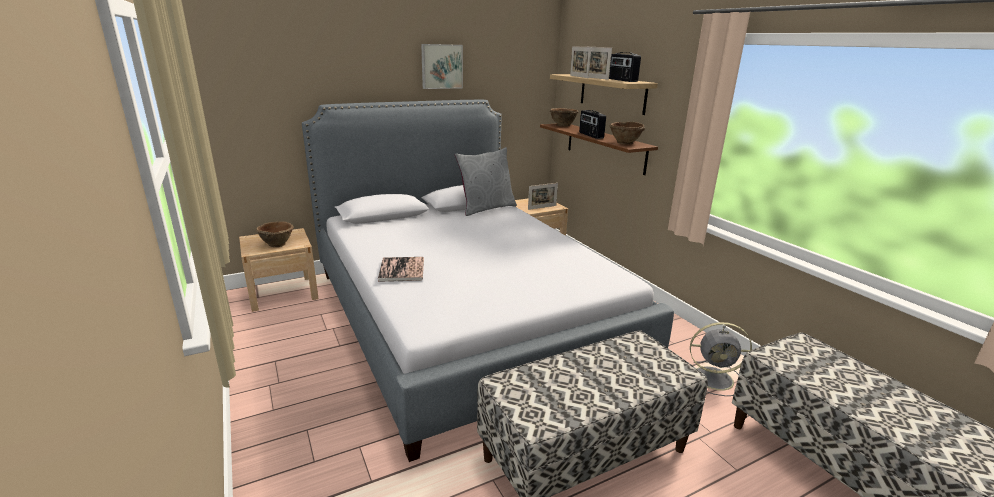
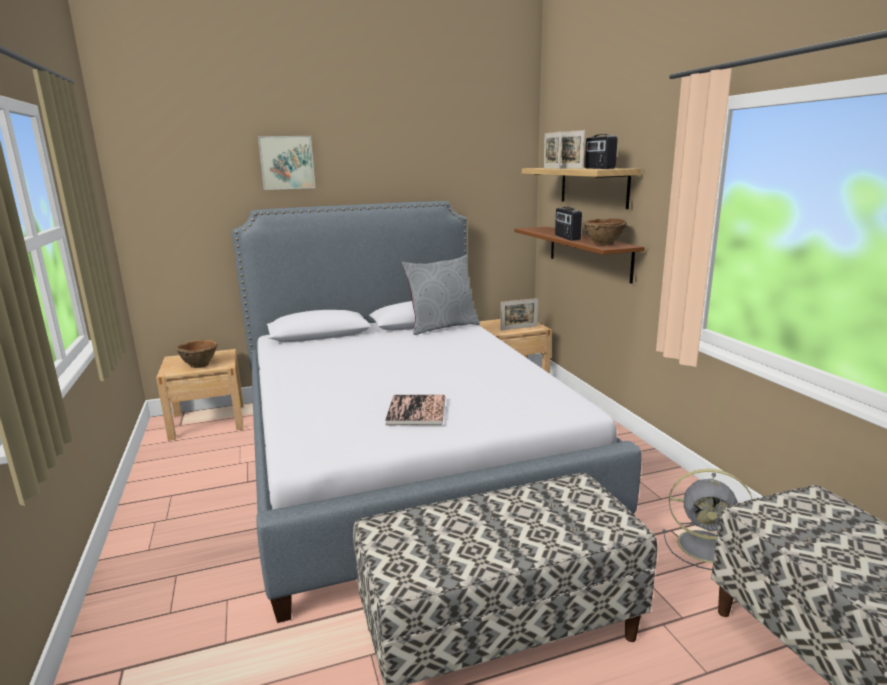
camera: 10 degrees right, 5 degrees down
book [378,257,424,282] -> book moved to [385,395,445,425]
picture [421,44,463,89] -> picture moved to [258,136,315,190]
brown bowl [550,108,579,126] -> none

